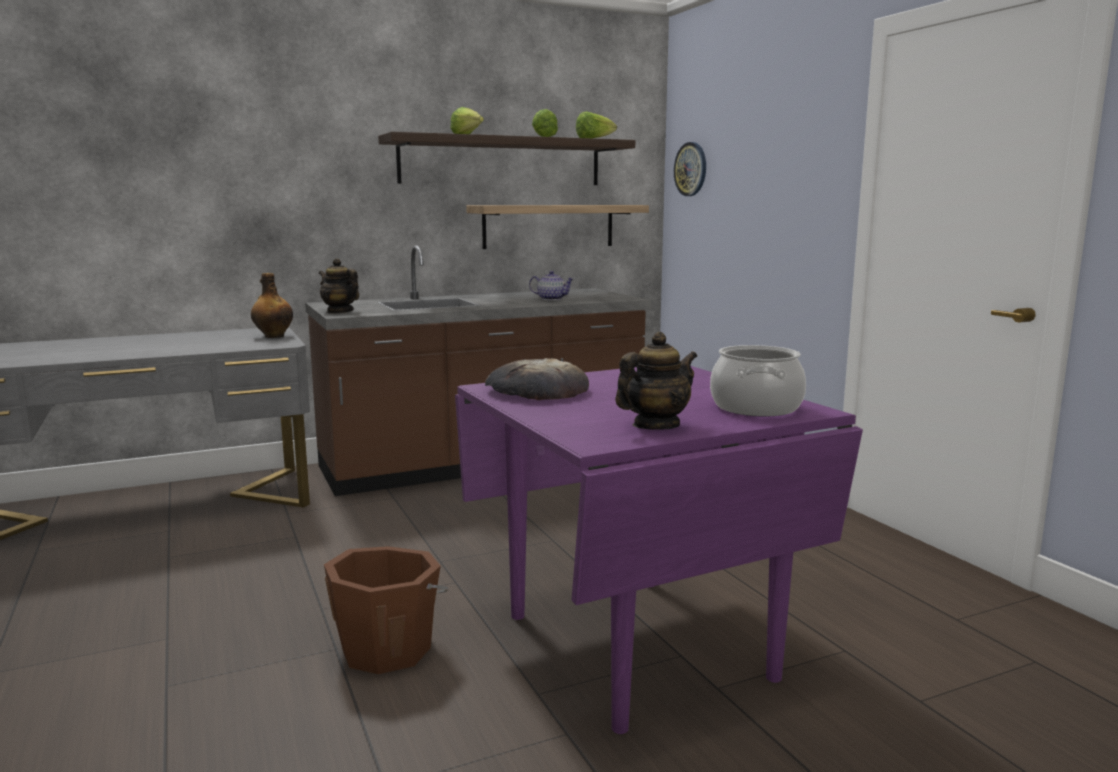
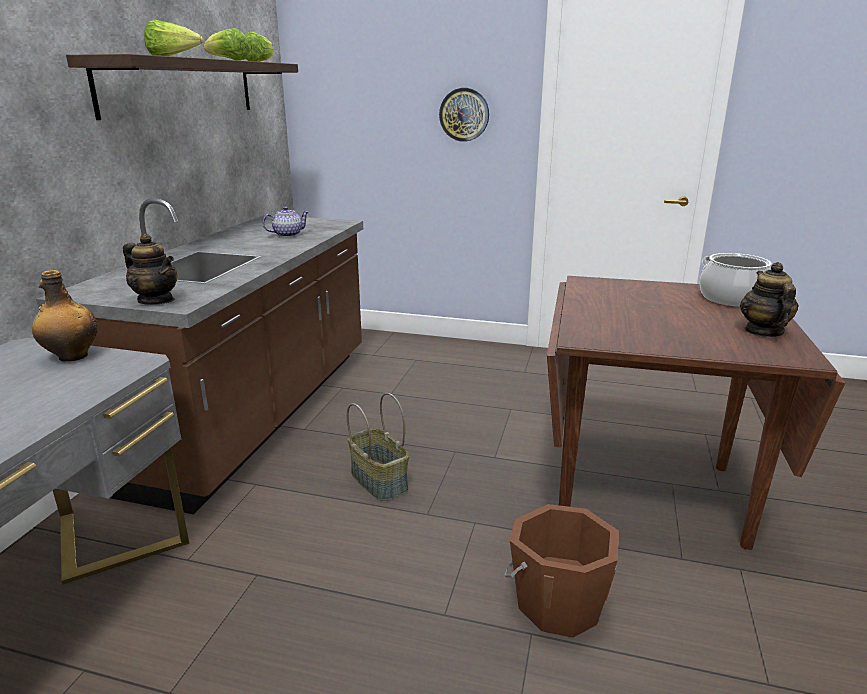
camera: 50 degrees left, 10 degrees up
teapot [319,258,359,313] -> teapot turned 135 degrees counterclockwise [123,234,177,305]
purple dining table [455,366,863,734] -> brown dining table [547,276,845,550]
shelf [466,205,649,249] -> none
bread [485,358,589,400] -> none
wall clock [674,142,706,196] -> wall clock moved to [439,88,489,142]
none -> basket [347,393,409,501]

